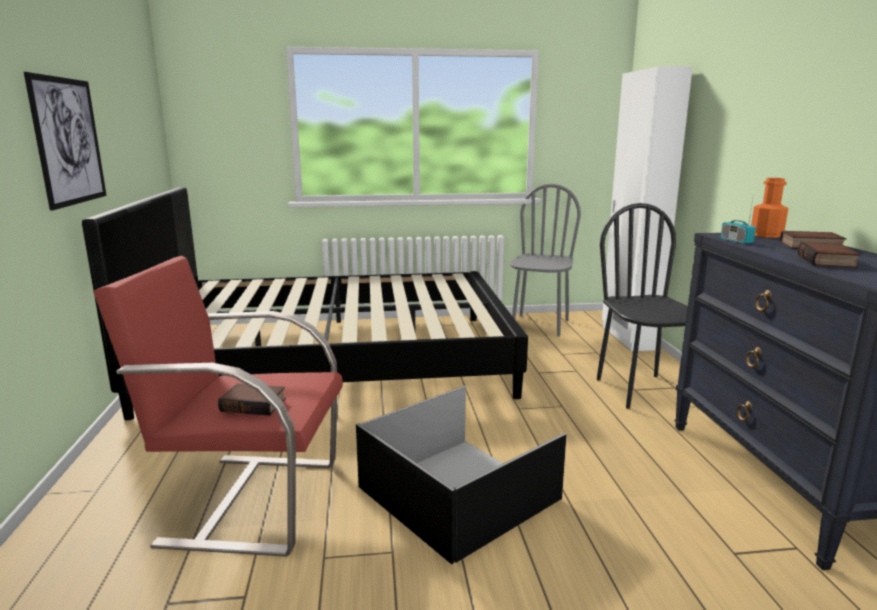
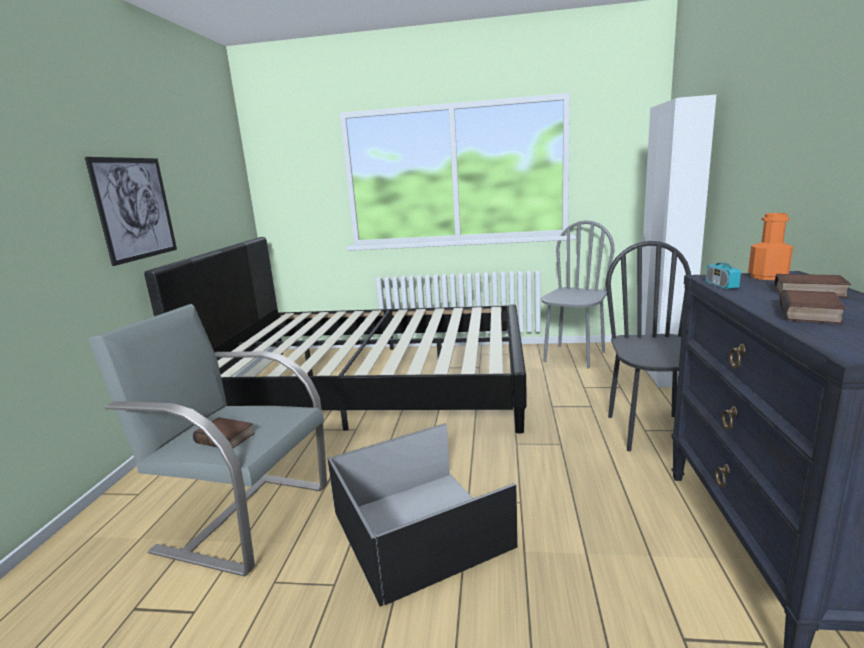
camera: 15 degrees right, 0 degrees up
red armchair [93,256,343,557] -> grey armchair [88,304,327,576]

